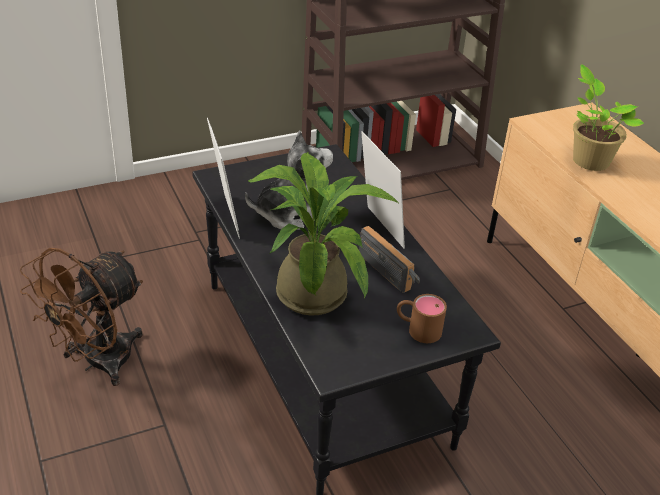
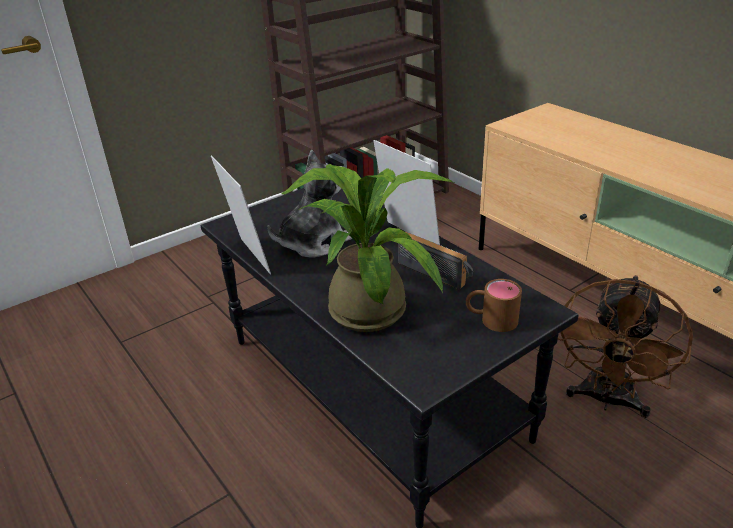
camera: 10 degrees left, 5 degrees down
brown fan [20,248,143,386] -> brown fan moved to [558,275,693,418]
potted plant [573,64,644,171] -> none

